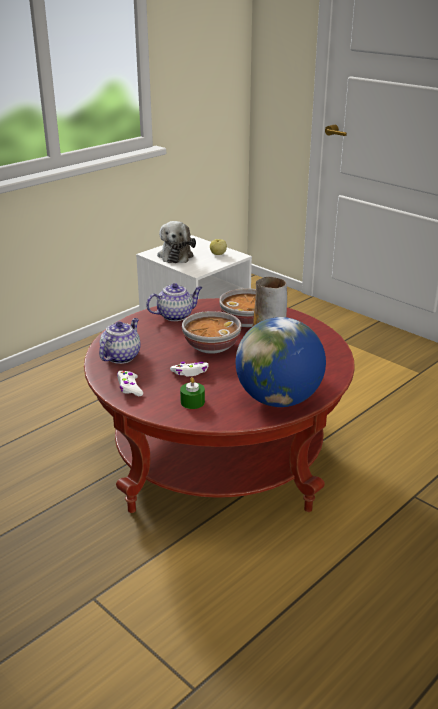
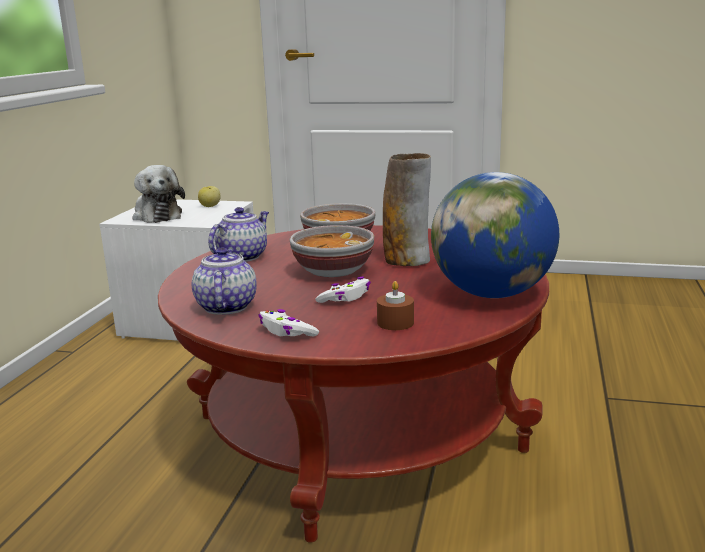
camera: 30 degrees left, 10 degrees down
green candle [180,377,205,409] -> brown candle [377,281,414,330]

